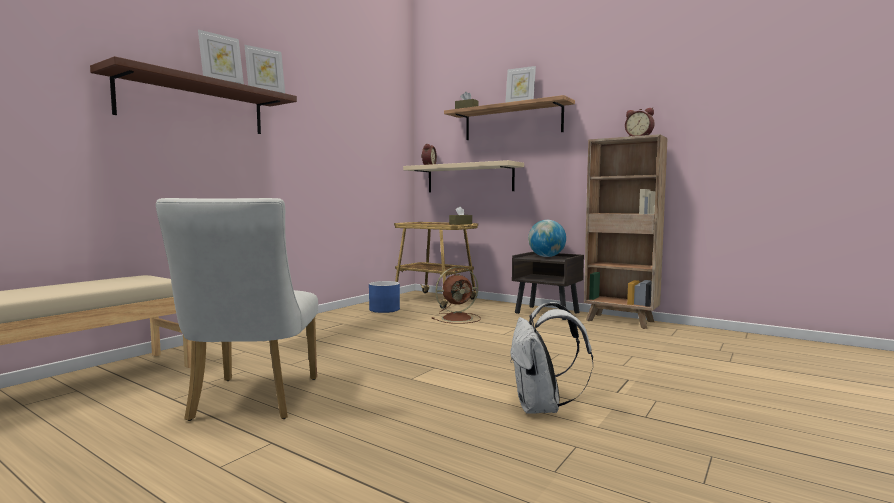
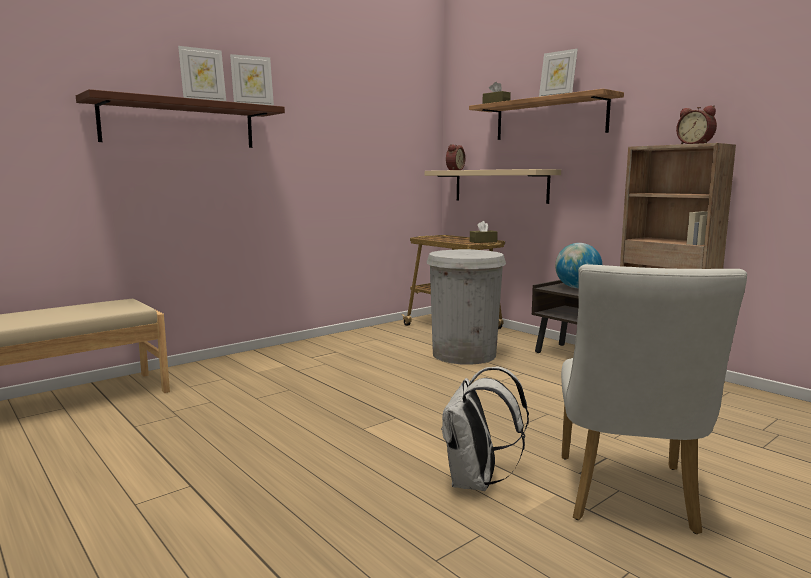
camera: 15 degrees right, 5 degrees up
white chair [156,198,318,421] -> white chair moved to [561,264,747,534]
blue planter [369,281,400,313] -> none
brown fan [432,267,481,324] -> white trash can [427,249,506,365]

